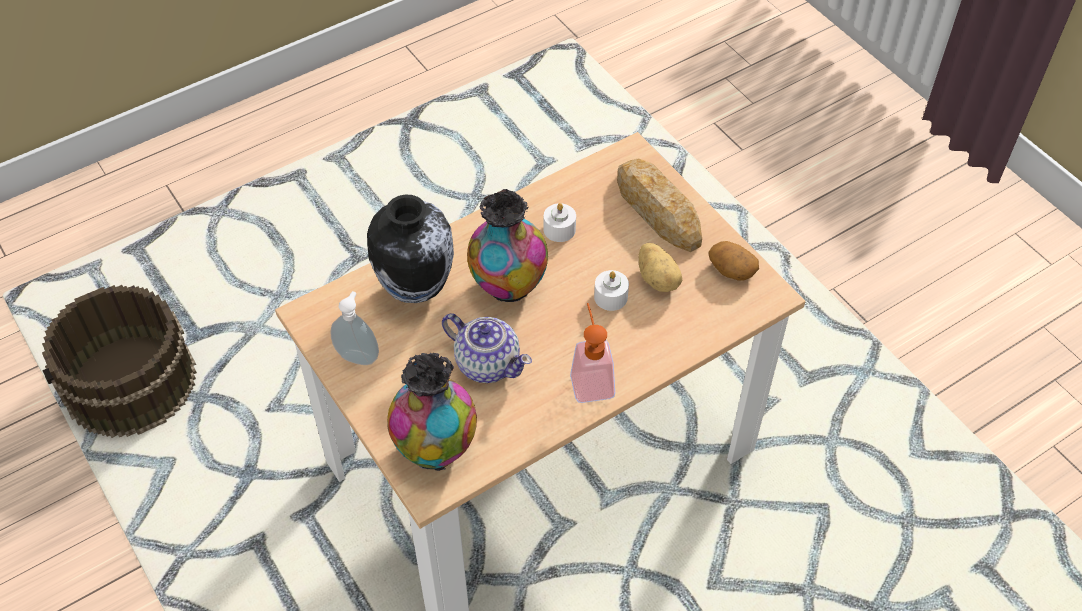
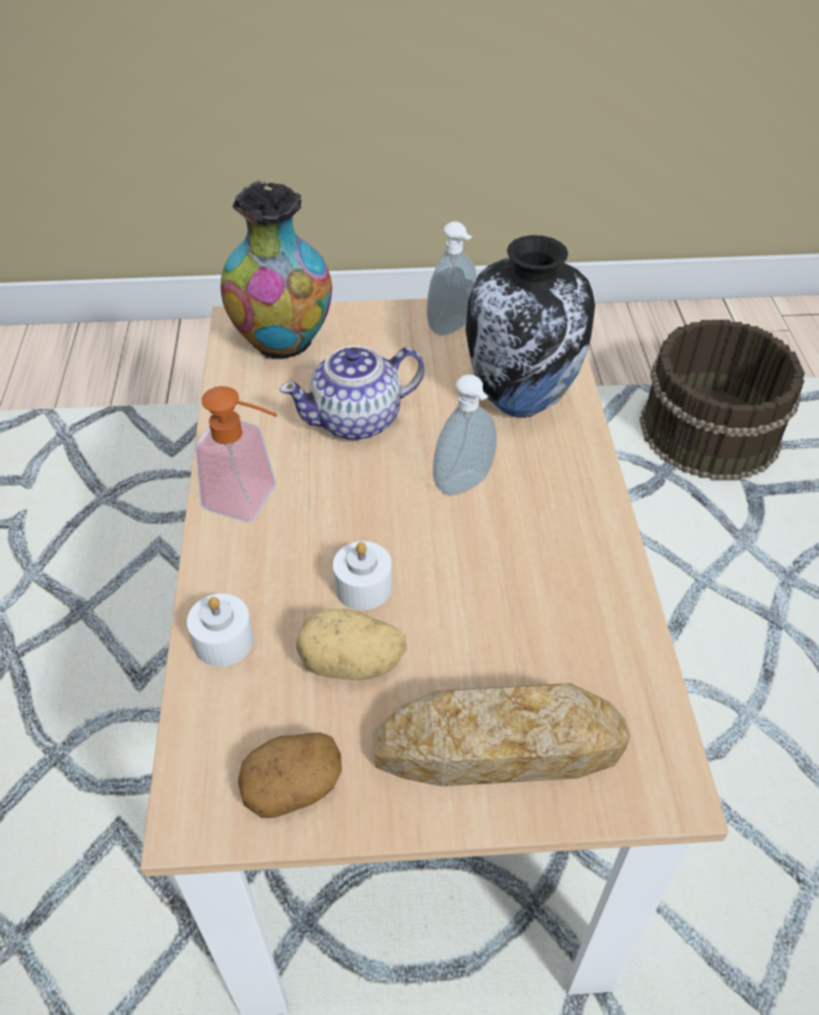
camera: 120 degrees right, 5 degrees down
vase [467,189,548,302] -> soap dispenser [433,374,497,496]
white candle [544,203,576,242] -> white candle moved to [187,594,254,667]

